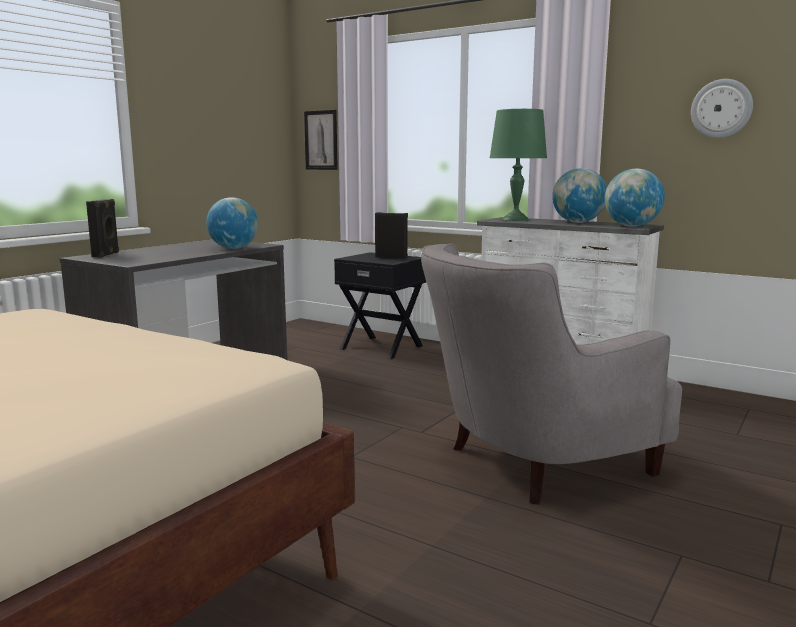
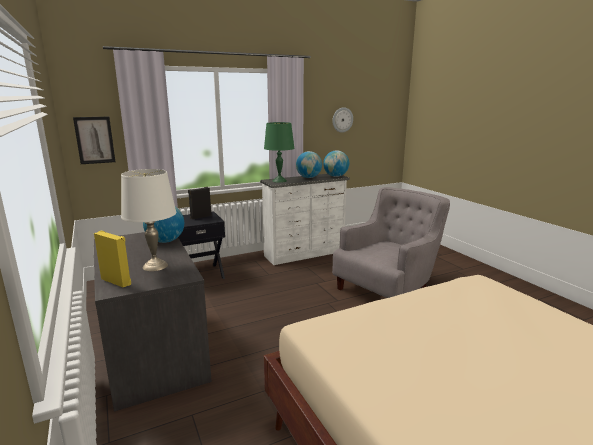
camera: 60 degrees left, 5 degrees up
black speaker [86,199,119,258] -> yellow speaker [94,231,131,287]
grey armchair [421,244,682,505] -> grey armchair turned 135 degrees counterclockwise [332,187,450,298]
none -> white table lamp [121,169,176,271]

